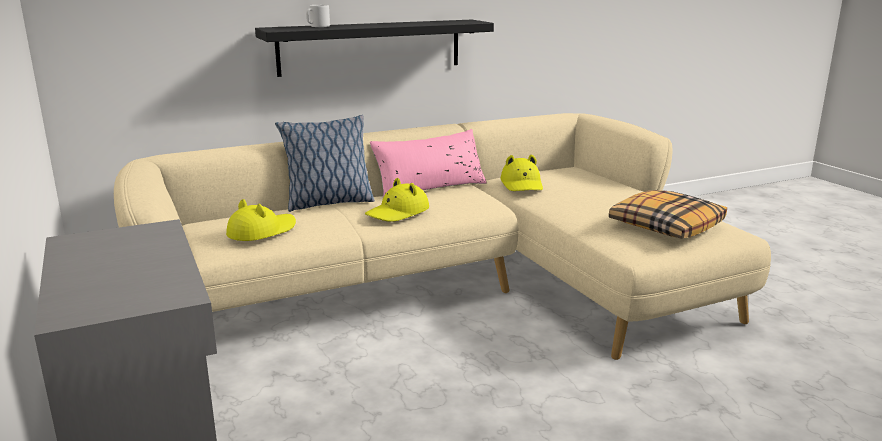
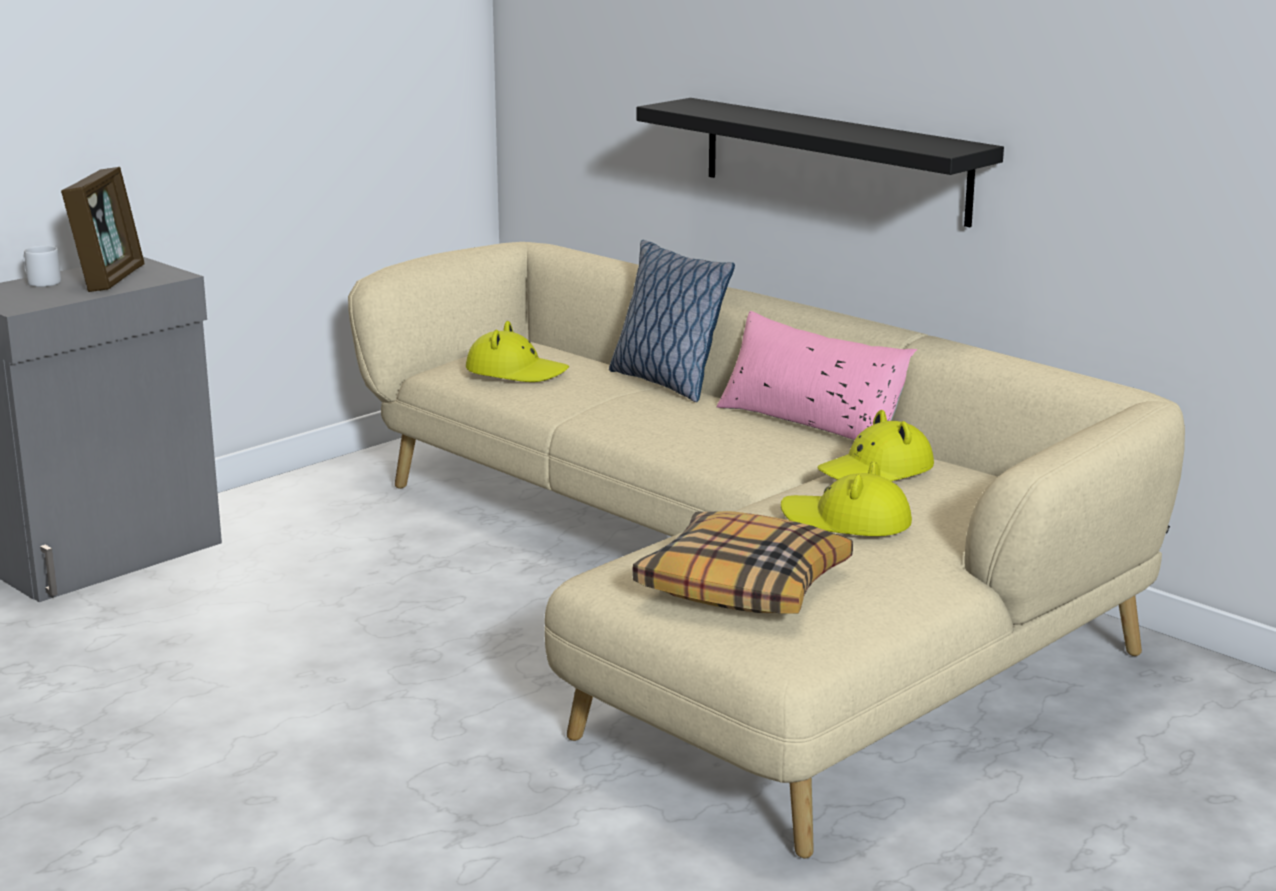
camera: 70 degrees right, 0 degrees up
grey mug [306,5,330,27] -> grey mug moved to [23,246,61,287]
yellow hat [365,178,429,222] -> yellow hat moved to [781,461,912,536]
none -> picture frame [61,167,144,292]

